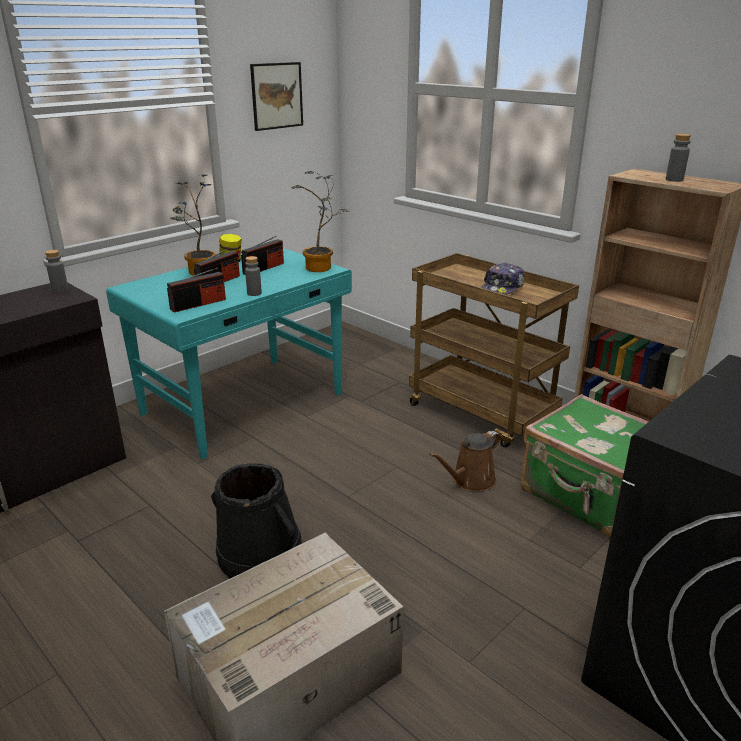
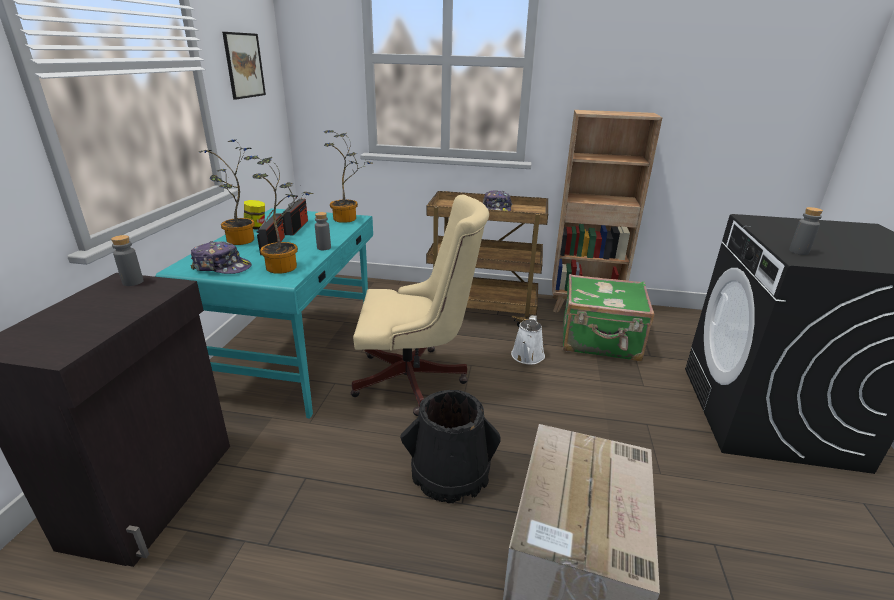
camera: 35 degrees left, 0 degrees up
radio [167,268,226,313] -> potted plant [244,155,313,274]
brown watering can [429,431,501,492] -> white watering can [511,315,545,364]
grey bottle [666,134,691,182] -> grey bottle moved to [789,207,823,255]
none -> cap [191,241,252,274]
none -> beige office chair [351,194,489,416]

